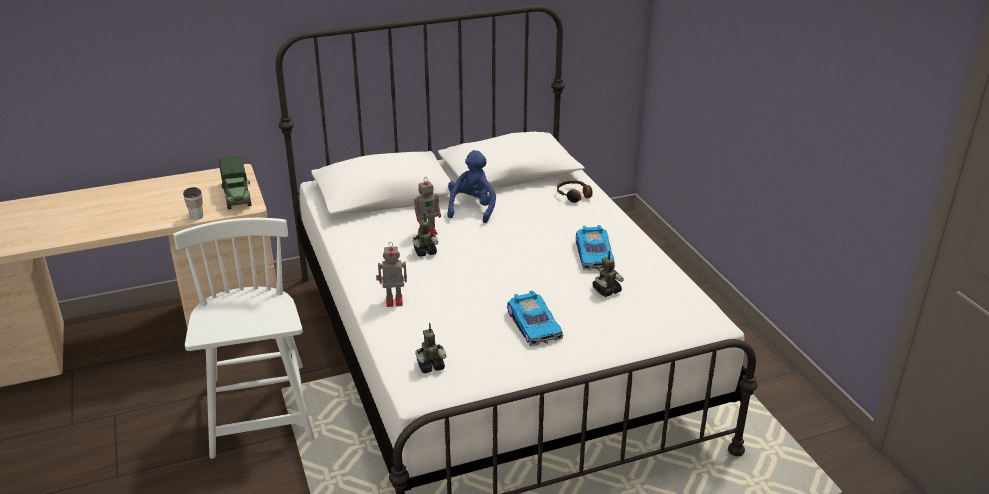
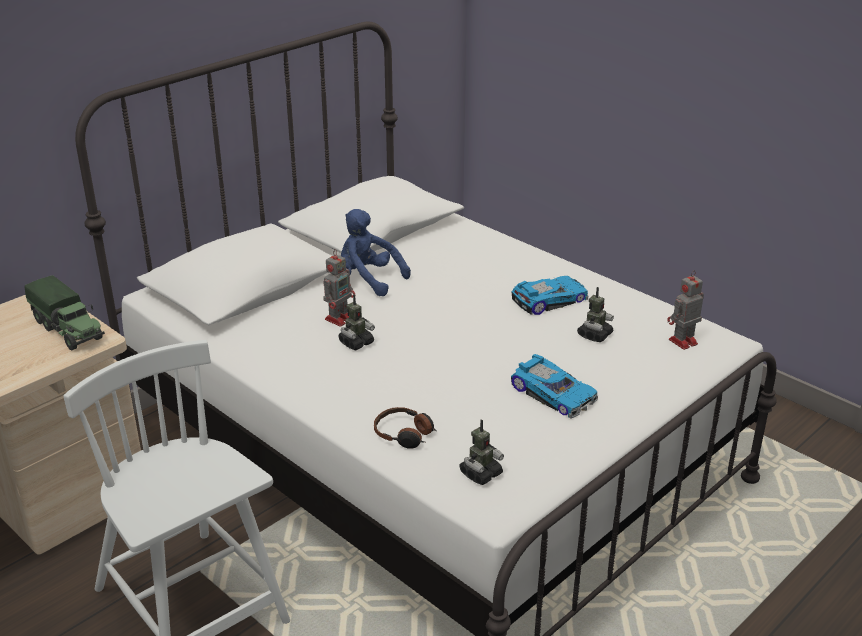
camera: 25 degrees left, 0 degrees up
cup [183,187,203,220] -> none
toy robot [376,242,407,307] -> toy robot moved to [667,270,704,350]
blue plush toy [447,150,496,223] -> blue plush toy turned 45 degrees counterclockwise [341,209,411,296]
headphones [557,180,593,203] -> headphones moved to [374,407,436,449]
toy car [576,225,615,270] -> toy car turned 90 degrees counterclockwise [512,276,588,315]

